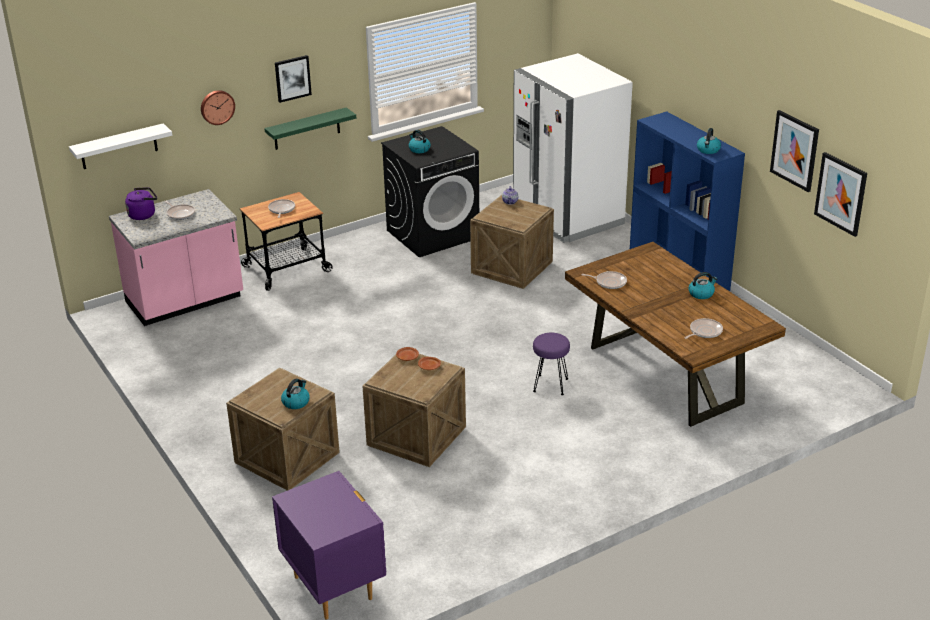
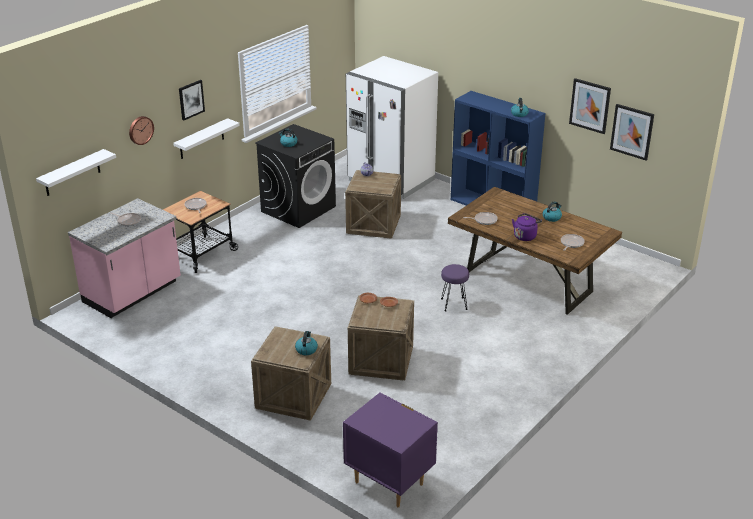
camera: 20 degrees left, 0 degrees up
purple kettle [125,187,157,220] -> purple kettle moved to [512,213,542,241]
green shelf [264,107,356,150] -> white shelf [173,118,240,159]

